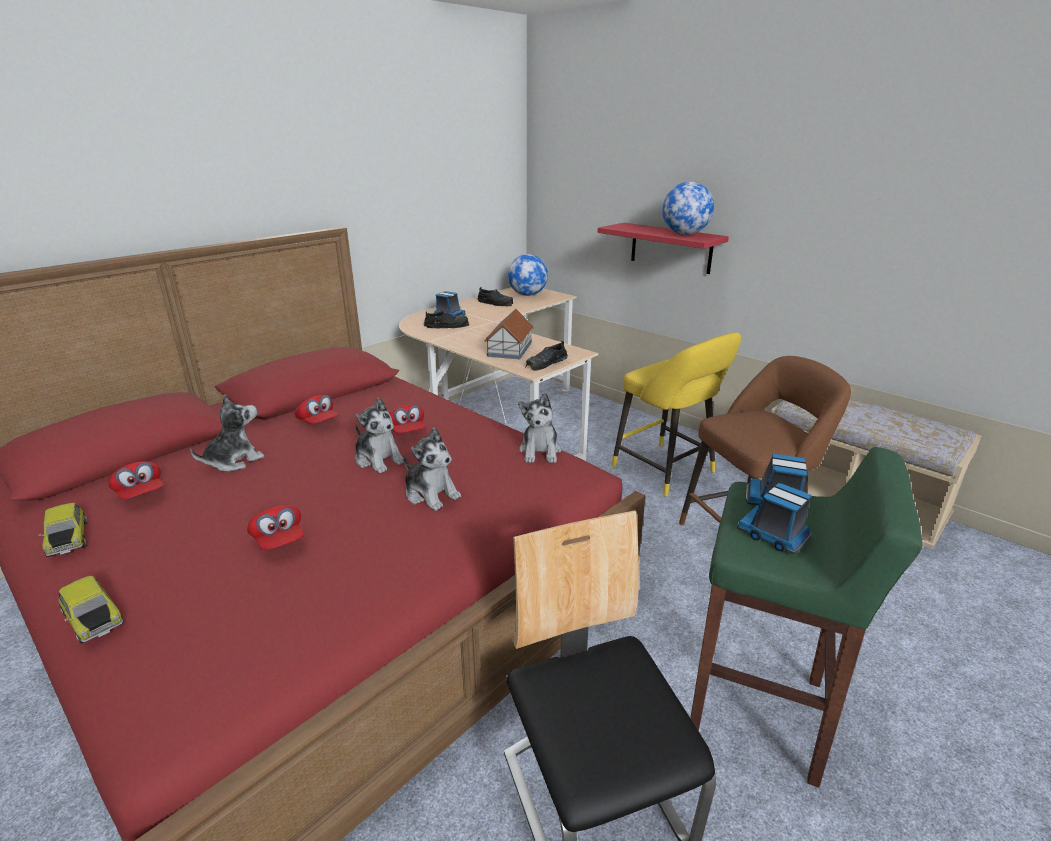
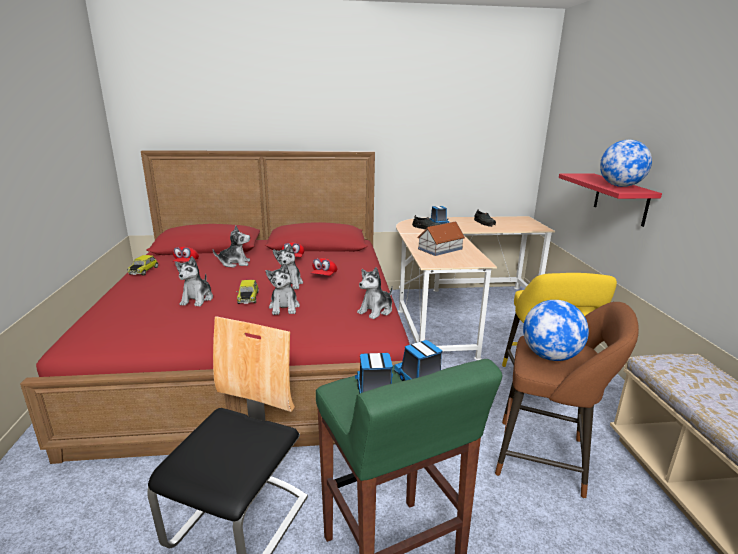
camera: 40 degrees right, 5 degrees down
toy car [59,576,124,644] -> toy car moved to [236,280,259,304]
red cap [247,505,304,550] -> plush toy [175,256,213,307]
globe [508,254,548,296] -> globe moved to [523,300,589,361]
black shoe [525,341,568,371] -> none

